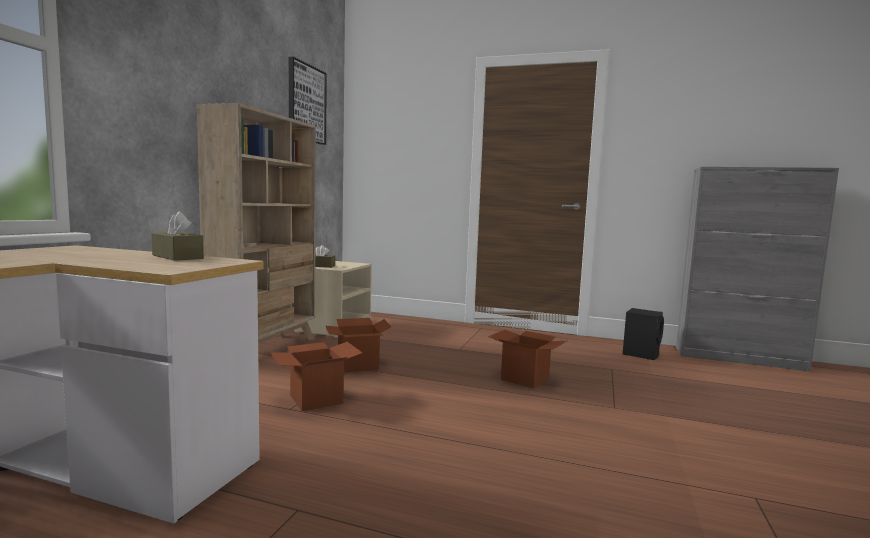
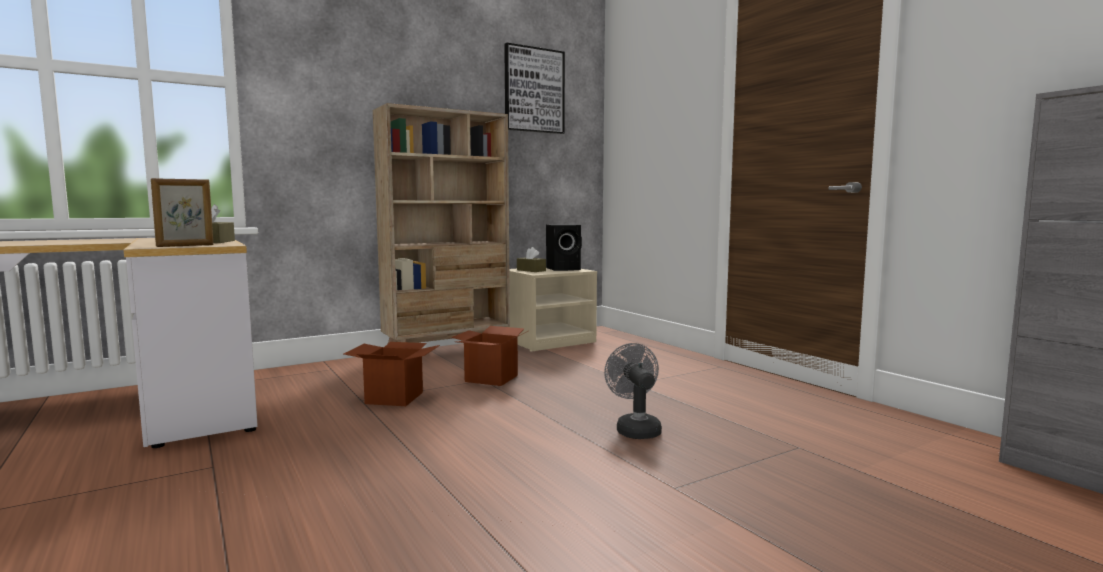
camera: 40 degrees right, 0 degrees up
cardboard box [488,330,567,389] -> grey fan [604,343,662,439]
black speaker [623,308,664,360] -> black speaker moved to [546,224,582,271]
none -> picture frame [151,178,213,247]

